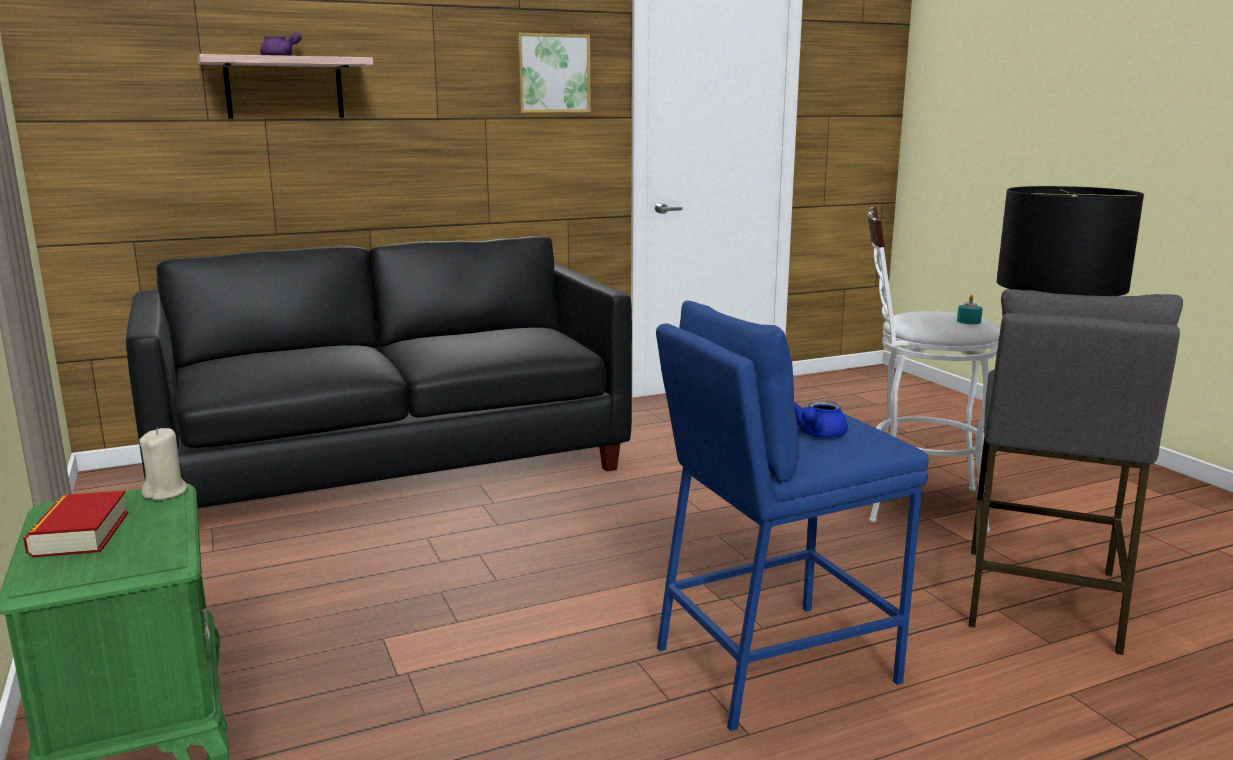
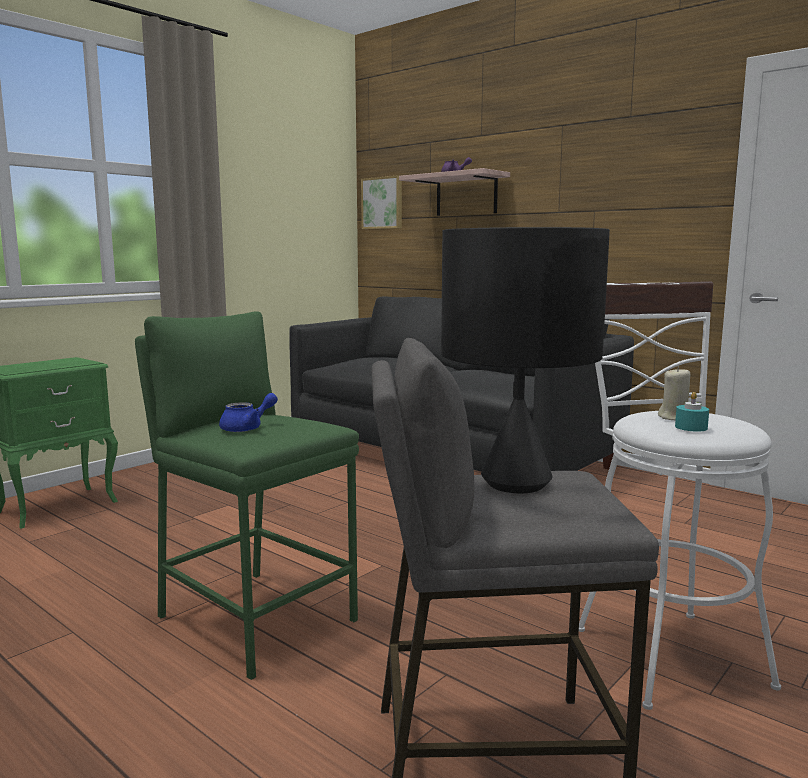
camera: 65 degrees right, 5 degrees down
book [23,491,129,558] -> none
beige candle [139,428,188,500] -> beige candle moved to [658,367,690,420]
picture [516,33,591,113] -> picture moved to [361,175,402,229]
blue stool [656,301,929,731] -> green stool [135,312,359,680]
blue teapot [794,401,848,438] -> blue teapot turned 135 degrees clockwise [219,393,278,432]

